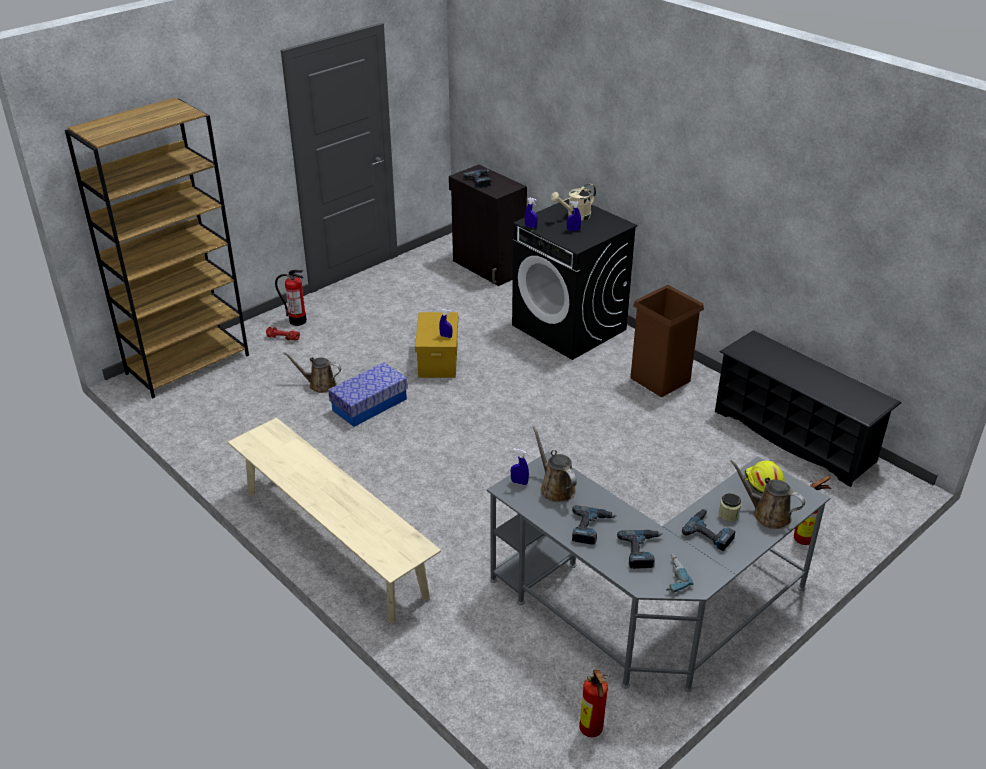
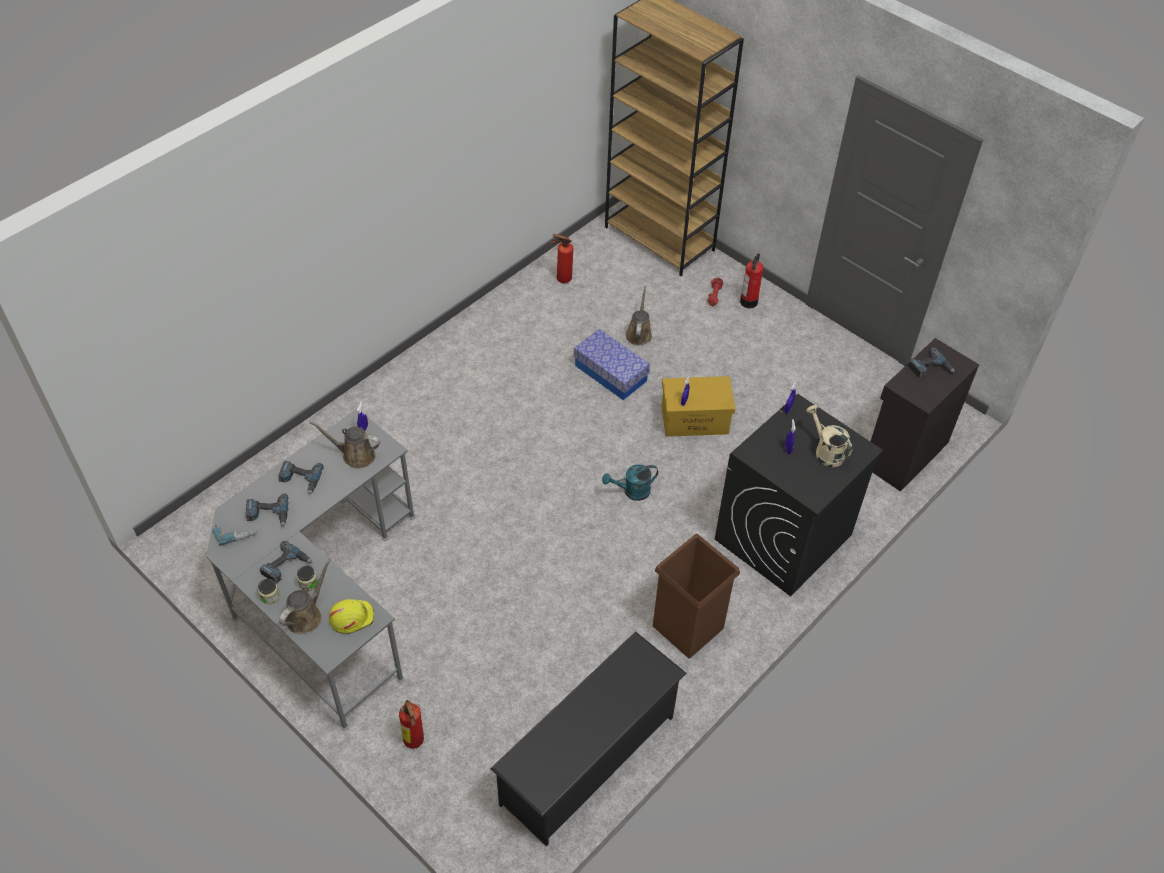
camera: 85 degrees right, 15 degrees up
beige bench [228,418,441,623] -> none
brown watering can [532,426,577,502] -> brown watering can turned 135 degrees counterclockwise [309,421,381,469]
fire extinguisher [579,670,610,737] -> fire extinguisher moved to [551,234,573,283]
none -> jar [258,579,280,604]
none -> turquoise watering can [602,464,658,501]

